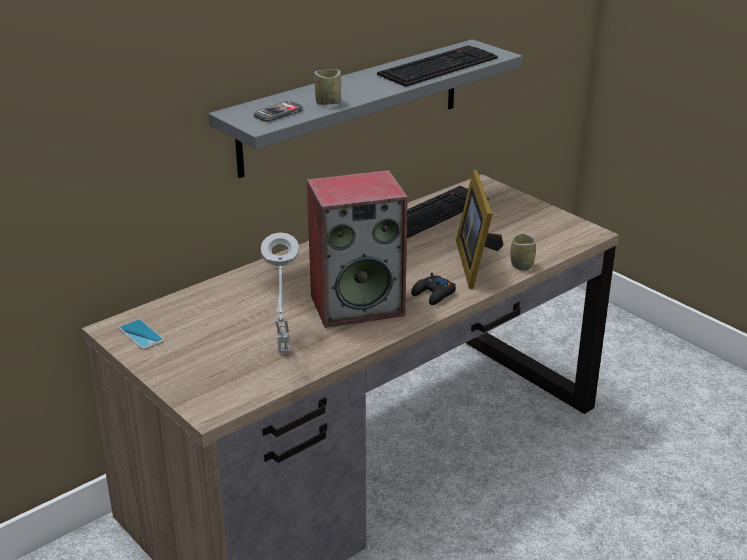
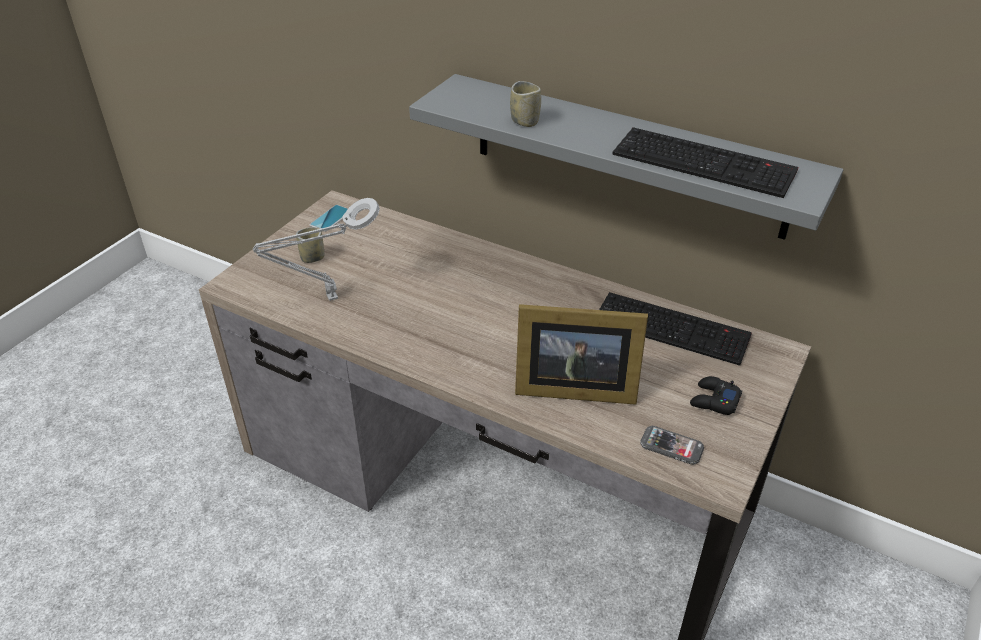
camera: 70 degrees right, 10 degrees up
phone [253,101,303,122] -> phone moved to [640,426,704,465]
speaker [307,170,408,328] -> none
black game controller [411,273,456,305] -> black game controller moved to [690,376,742,415]
picture frame [456,170,503,289] -> picture frame turned 150 degrees counterclockwise [515,304,648,405]
cup [510,233,536,271] -> cup moved to [296,227,324,263]

